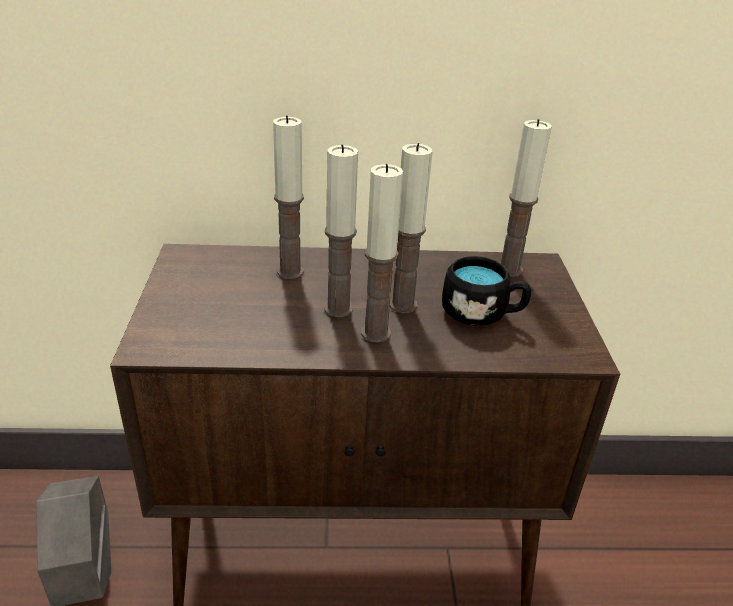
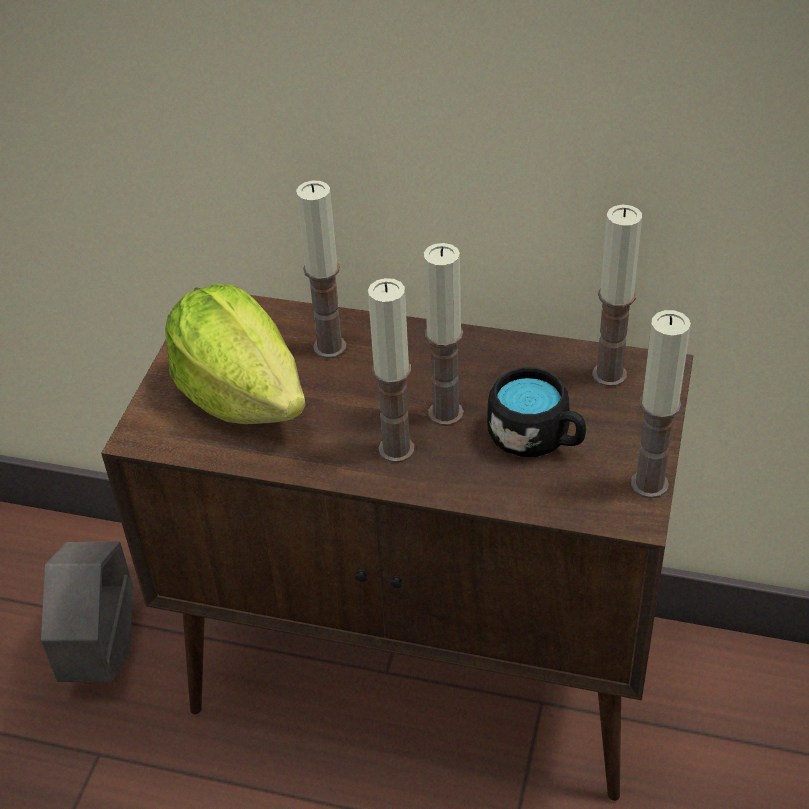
camera: 20 degrees right, 10 degrees up
candle [324,145,358,317] -> candle moved to [631,310,691,499]
none -> lettuce [165,284,306,424]

